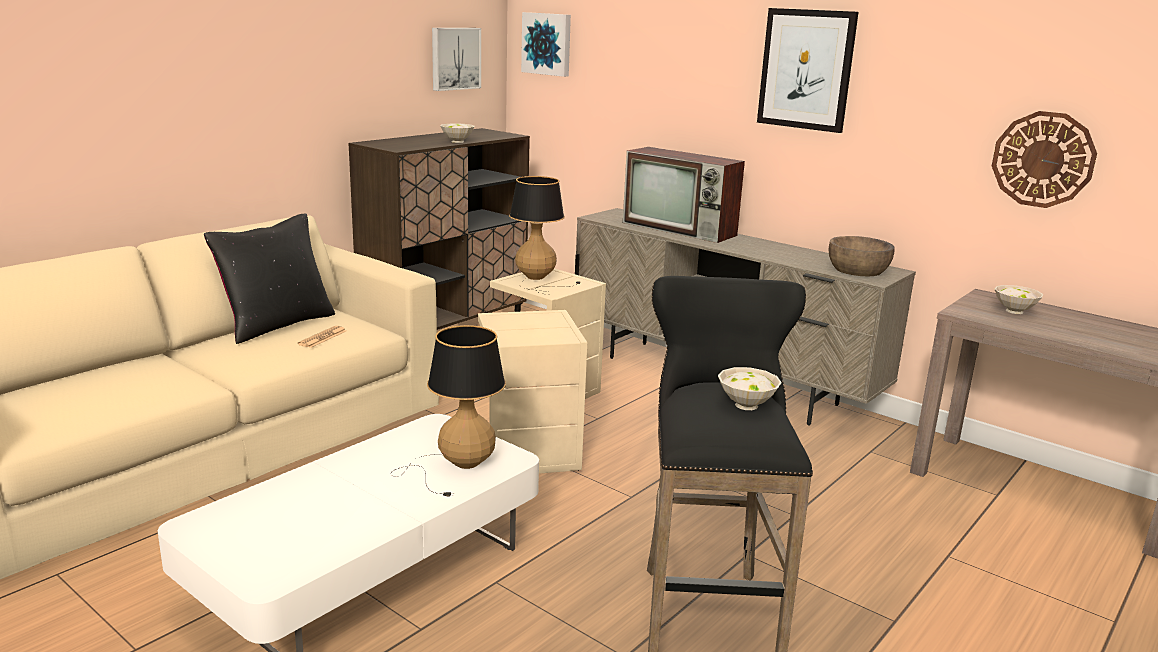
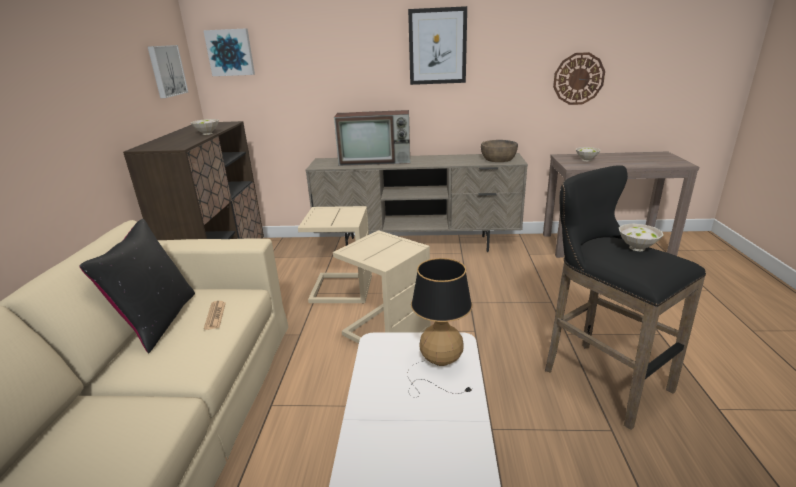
camera: 35 degrees left, 5 degrees up
table lamp [509,176,581,293] -> none

